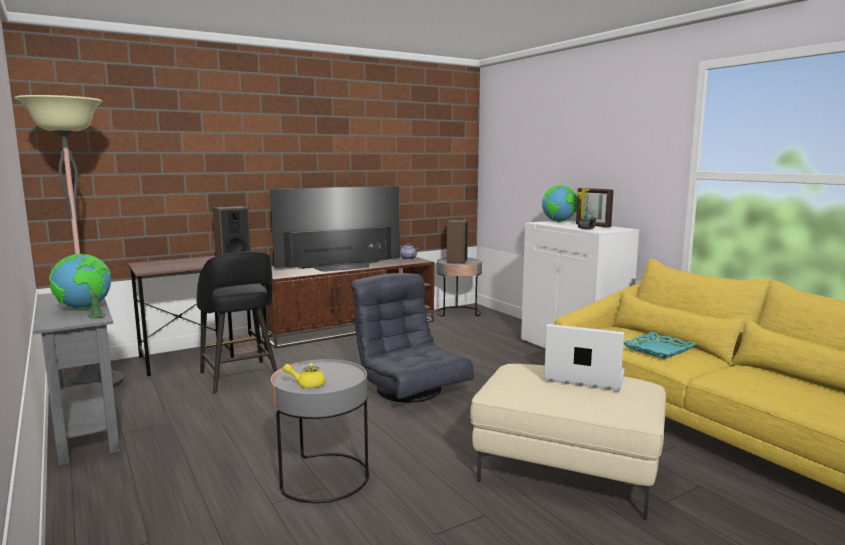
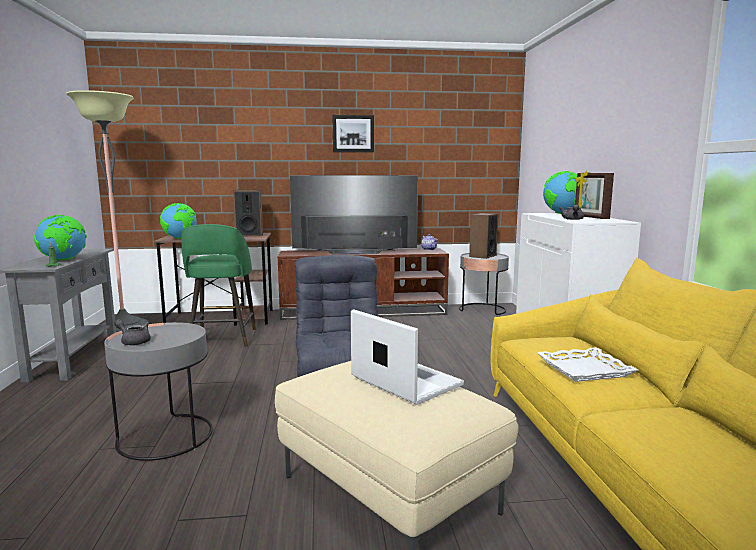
camera: 25 degrees right, 0 degrees up
black stool [197,251,277,394] -> green stool [181,224,256,347]
yellow teapot [283,363,325,388] -> grey teapot [114,319,151,345]
turquoise tray [624,332,696,359] -> white tray [538,347,638,382]
none -> globe [160,203,197,239]
none -> picture [332,115,374,152]

